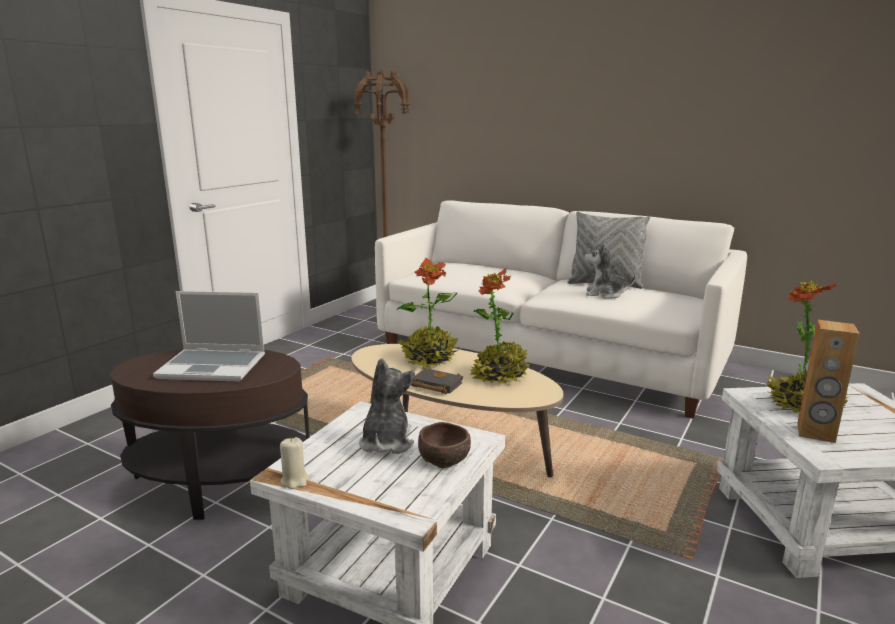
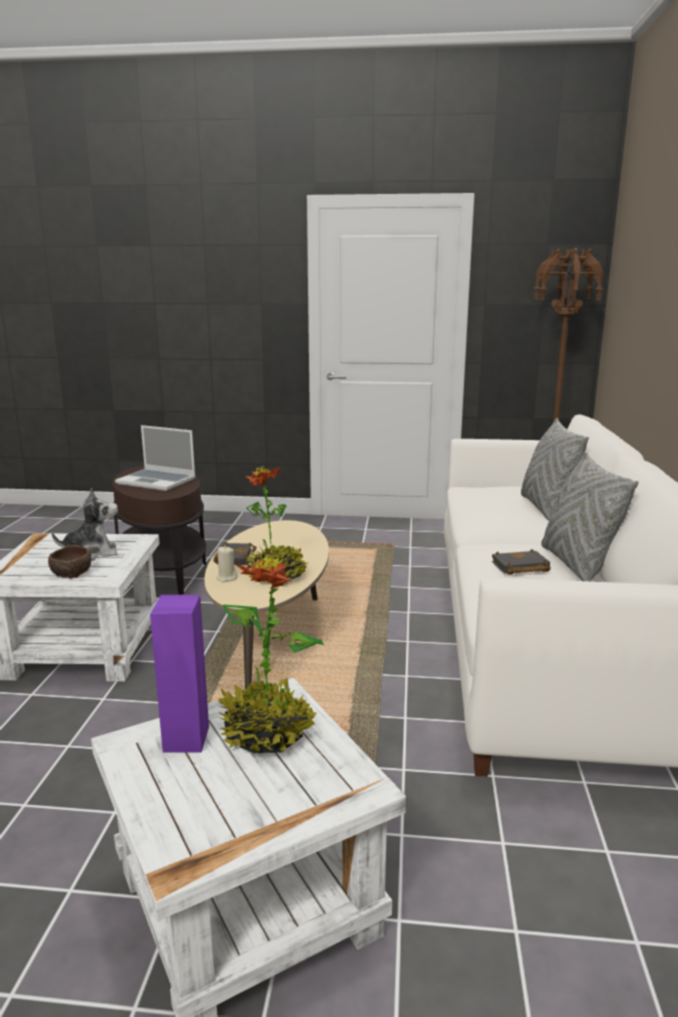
camera: 65 degrees right, 0 degrees up
laptop [153,291,265,382] -> laptop turned 45 degrees counterclockwise [115,425,196,491]
beige candle [280,437,309,489] -> beige candle moved to [216,546,238,582]
potted plant [397,258,459,369] -> none
plush toy [584,243,636,299] -> black book [492,549,551,575]
brown speaker [797,320,860,443] -> purple speaker [150,595,209,753]
none -> grey pillow [521,418,589,520]

